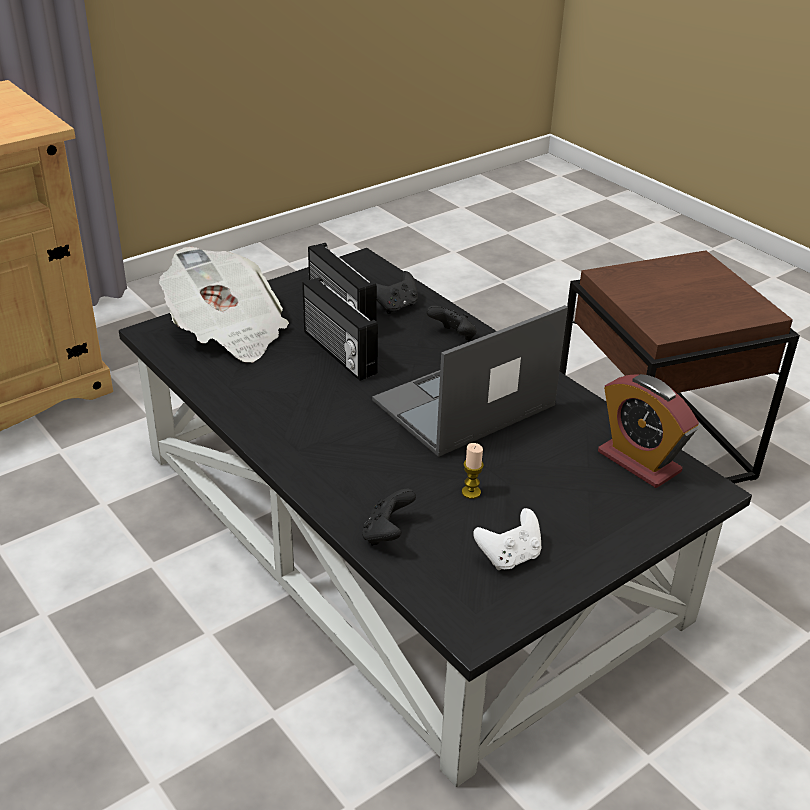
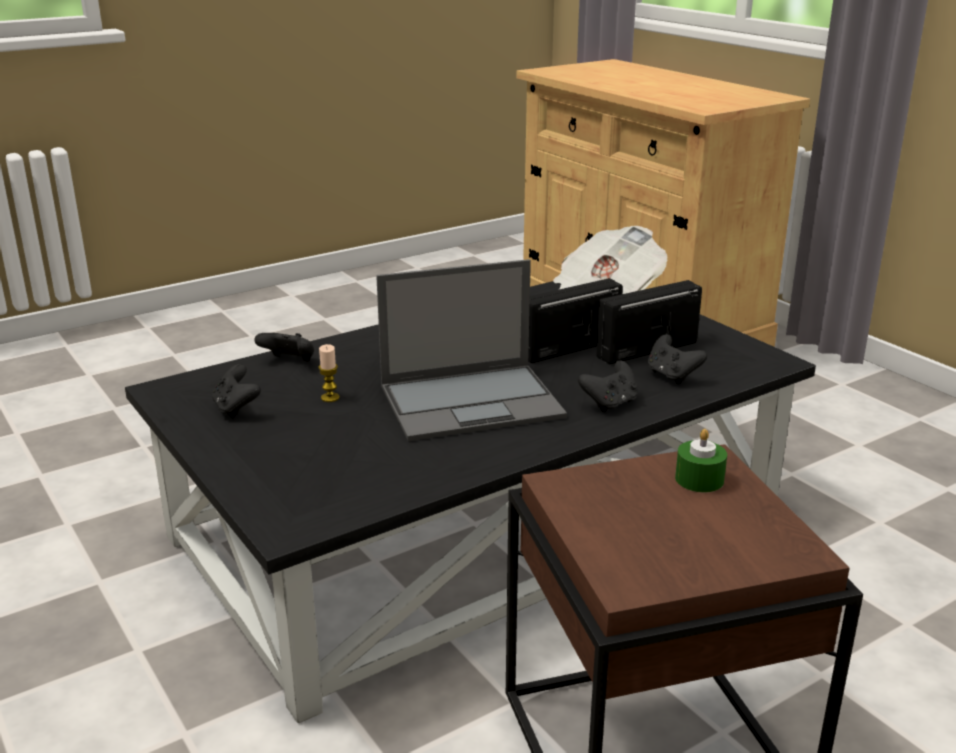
camera: 95 degrees right, 10 degrees down
laptop [372,305,568,457] -> laptop turned 105 degrees clockwise [376,259,567,441]
white game controller [473,508,542,570] -> black game controller [212,364,261,418]
alarm clock [598,374,699,488] -> none
none -> green candle [675,429,727,492]

